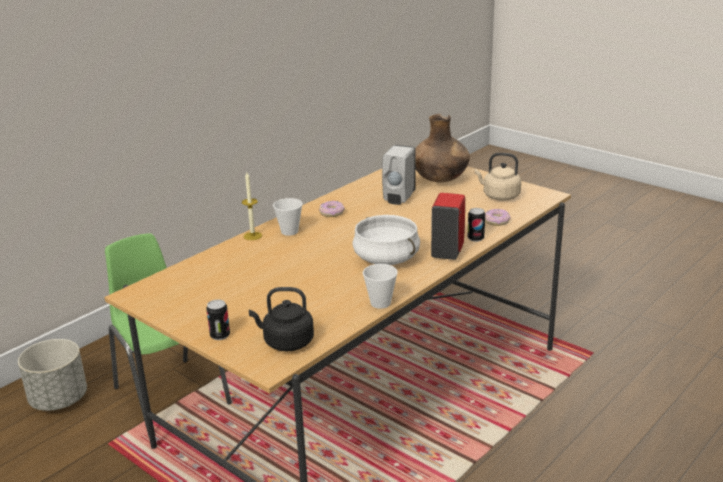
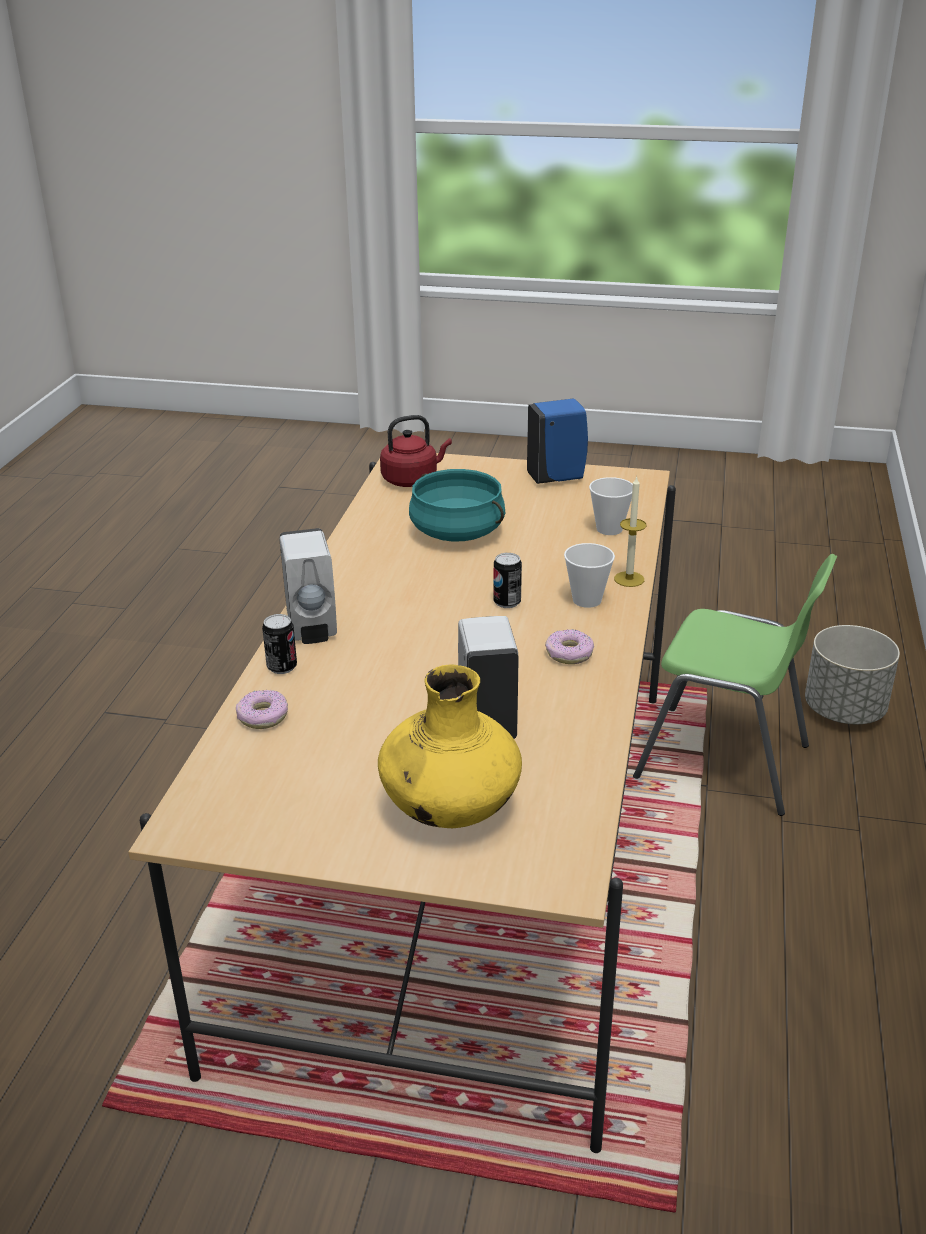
camera: 150 degrees right, 5 degrees up
can [206,299,230,340] -> can moved to [493,553,522,608]
black kettle [249,287,314,351] -> red kettle [380,415,452,487]
white cooking pot [352,215,420,265] -> none
cup [363,264,398,309] -> cup moved to [589,477,633,535]
brown vase [415,114,470,183] -> yellow vase [378,665,522,828]
red soap dispenser [431,193,465,260] -> white soap dispenser [279,528,337,644]
beige kettle [475,153,521,201] -> none
none -> turquoise cooking pot [409,469,506,542]
none -> blue soap dispenser [527,398,588,484]

